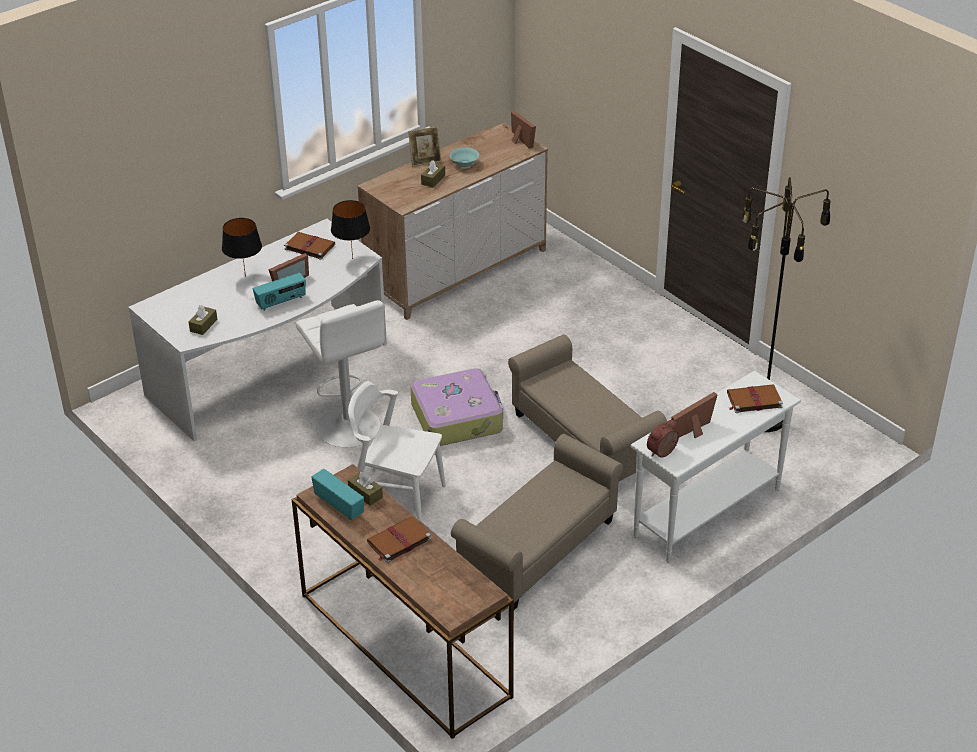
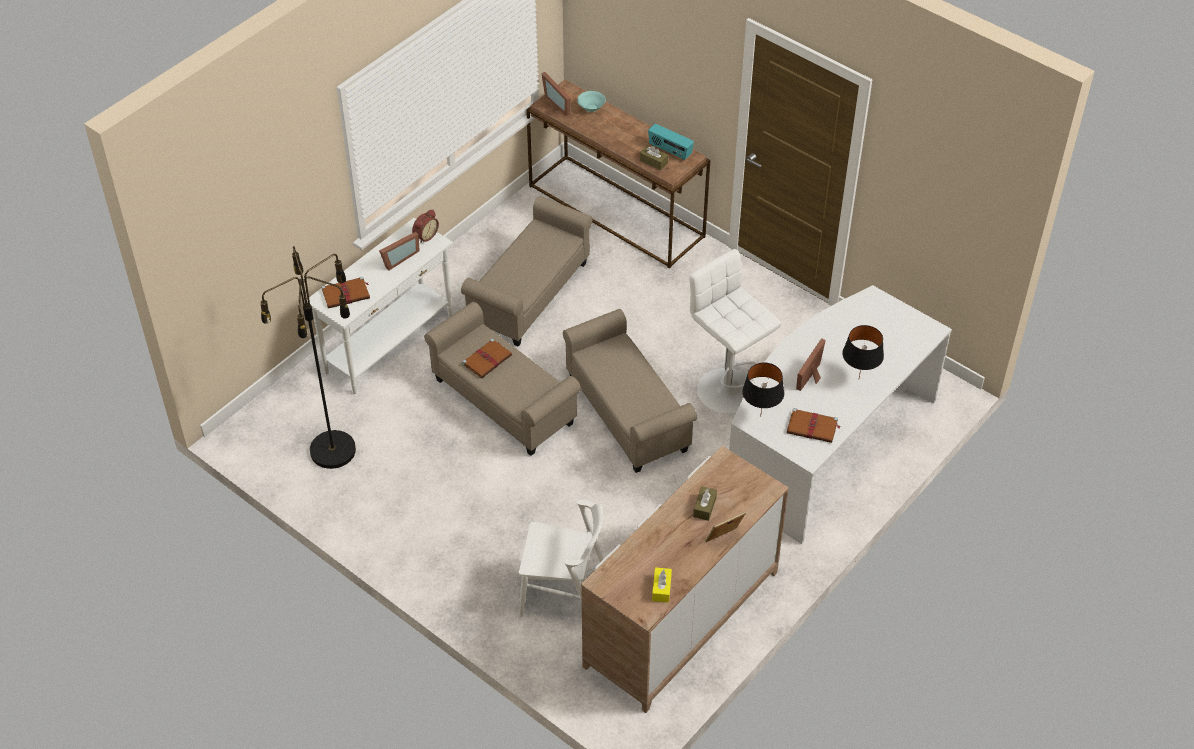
camera: 170 degrees right, 10 degrees up
brown tissue box [189,305,217,335] -> none
radio [253,273,306,311] -> none
white chair [348,381,446,522] -> white chair moved to [519,500,603,617]
brown book [367,517,431,563] -> brown book moved to [462,339,512,378]
suitcase [410,368,503,446] -> beige ottoman [563,309,697,473]
turquoise bowl [450,147,479,168] -> turquoise bowl moved to [577,91,606,112]
picture frame [511,111,536,149] -> picture frame moved to [541,72,571,116]
none -> yellow tissue box [652,567,672,602]

